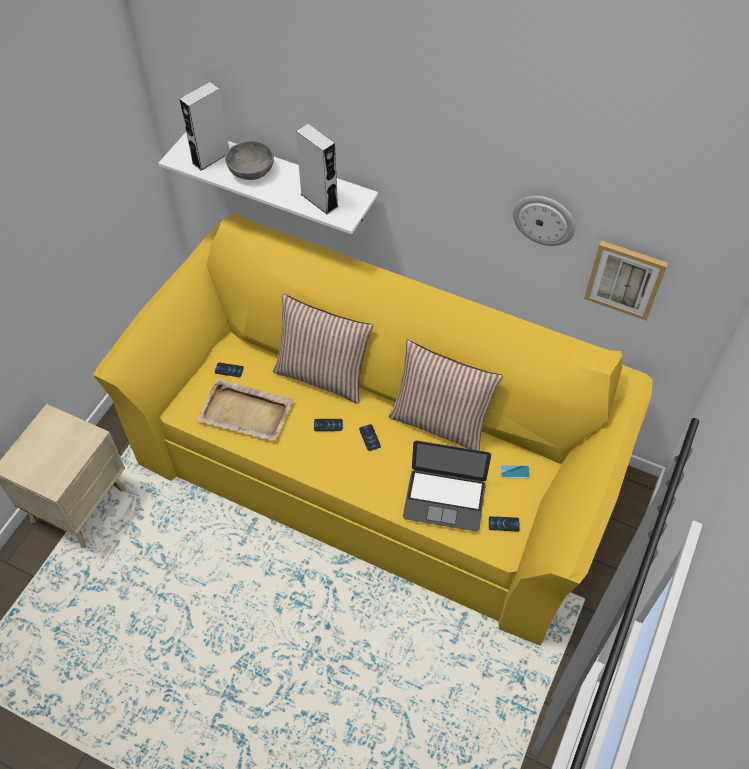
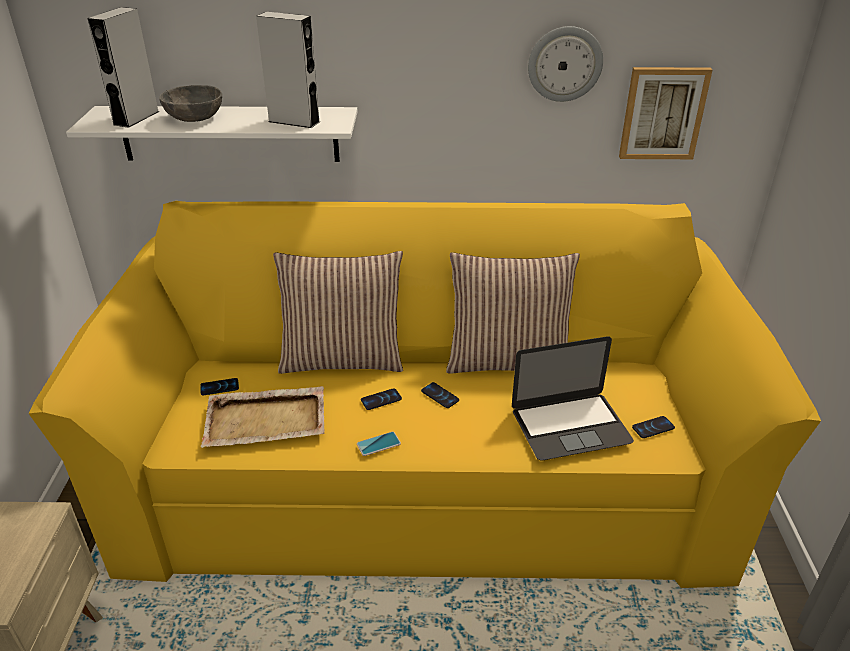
camera: 25 degrees left, 20 degrees down
phone [500,465,530,478] -> phone moved to [357,432,401,456]

